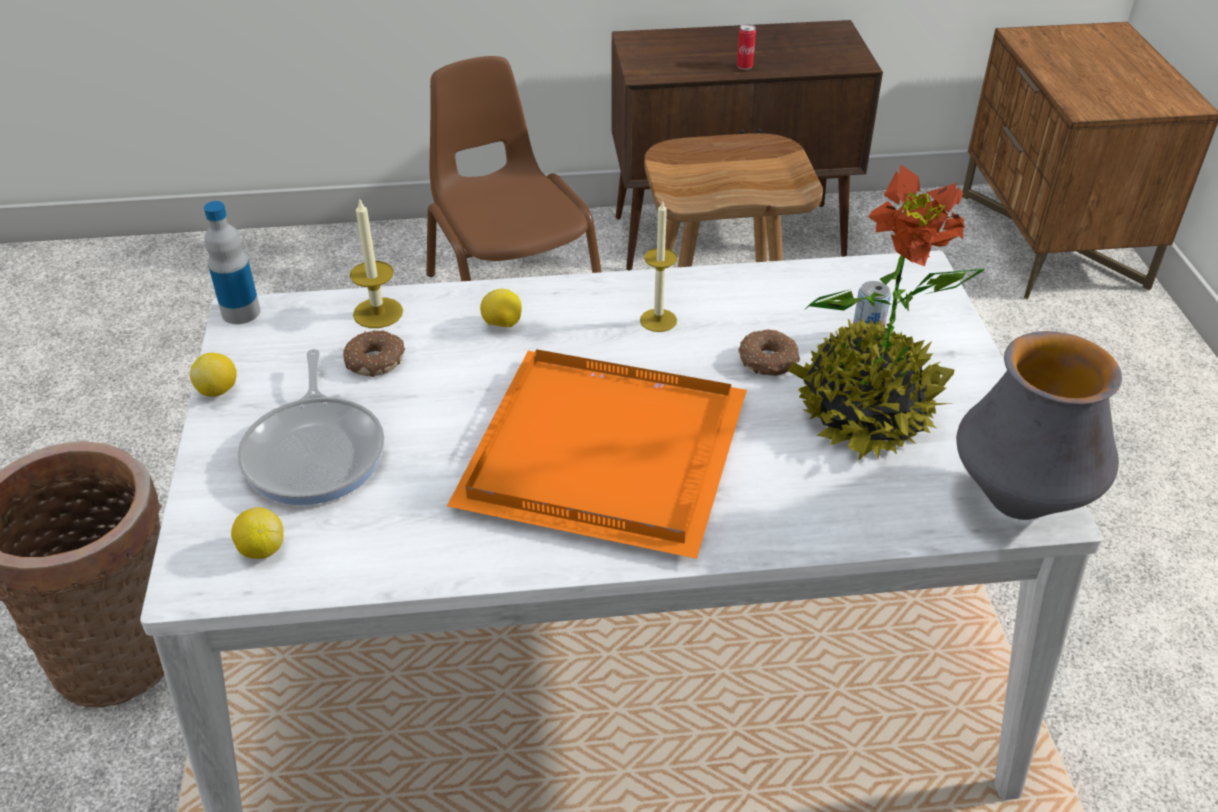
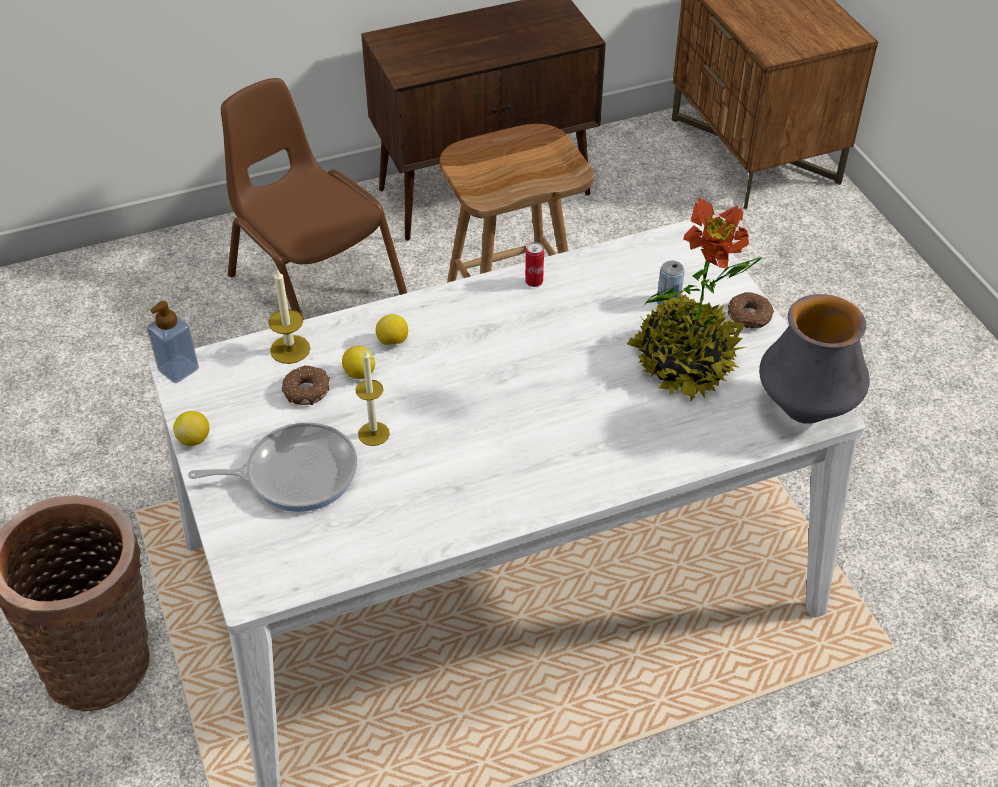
camera: 15 degrees left, 5 degrees up
bottle [204,201,260,324] -> soap dispenser [147,301,199,383]
lemon [231,507,284,559] -> lemon moved to [342,346,375,379]
frying pan [237,349,385,505] -> frying pan turned 75 degrees counterclockwise [188,422,357,512]
orange tray [447,349,747,559] -> none
candle [640,200,677,332] -> candle moved to [355,350,390,446]
can [737,24,756,70] -> can moved to [525,242,544,287]
donut [738,329,800,376] -> donut moved to [728,292,774,328]

